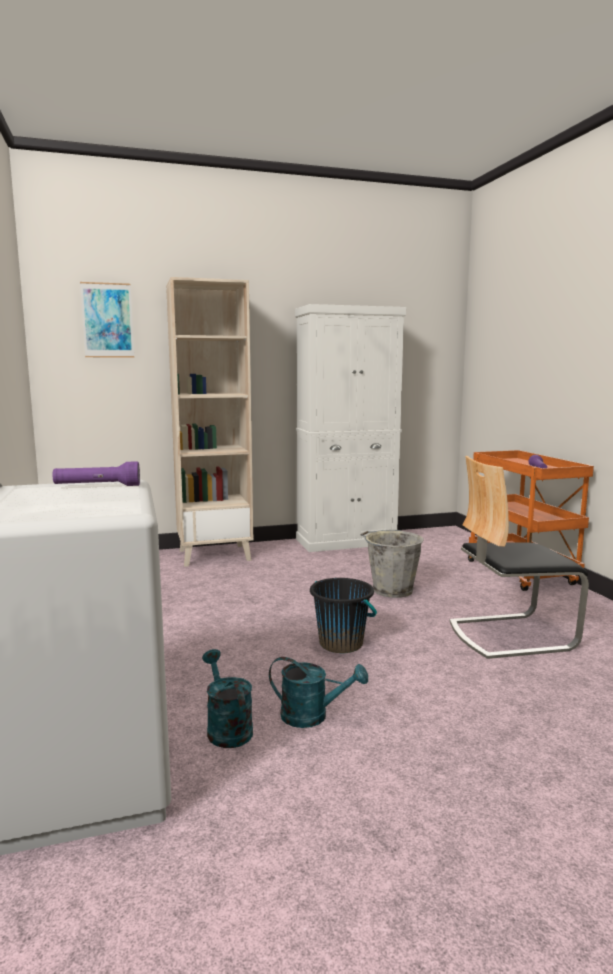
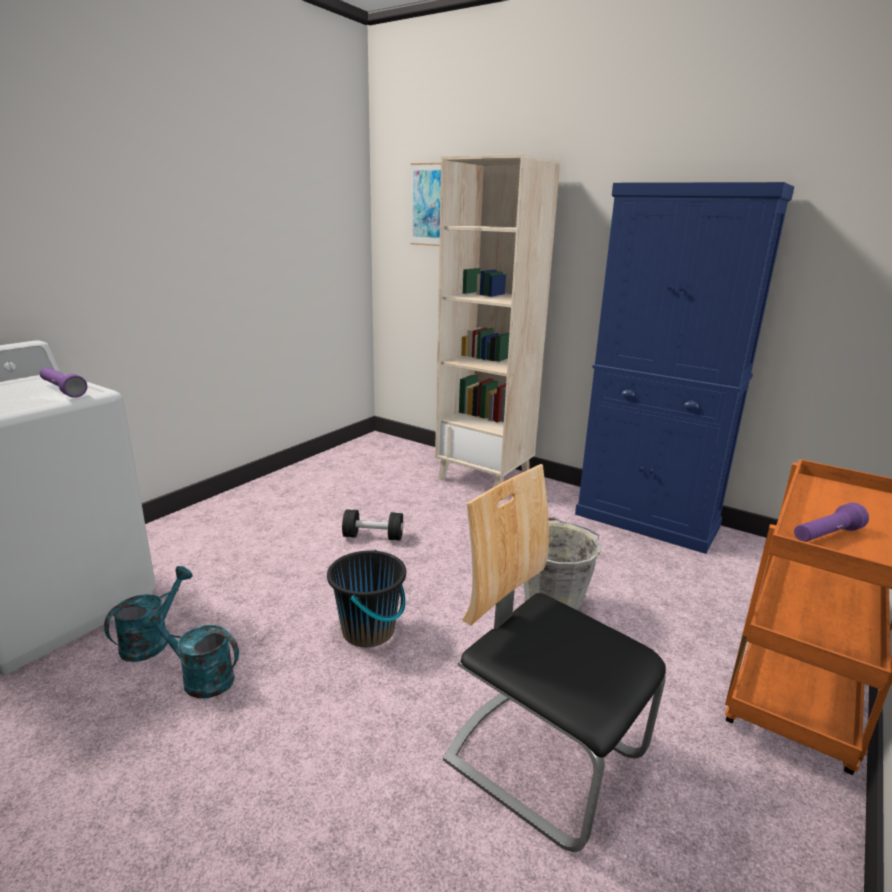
camera: 50 degrees right, 10 degrees up
turquoise watering can [269,657,368,728] -> turquoise watering can turned 135 degrees clockwise [142,610,239,698]
white cabinet [295,304,406,552] -> blue cabinet [575,182,794,554]
none -> black dumbbell [342,509,403,541]

